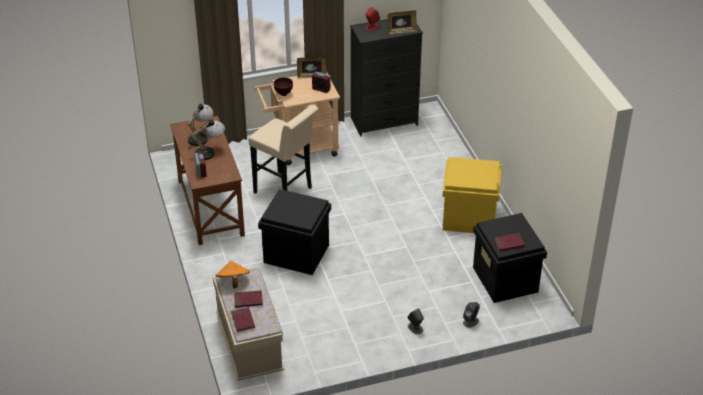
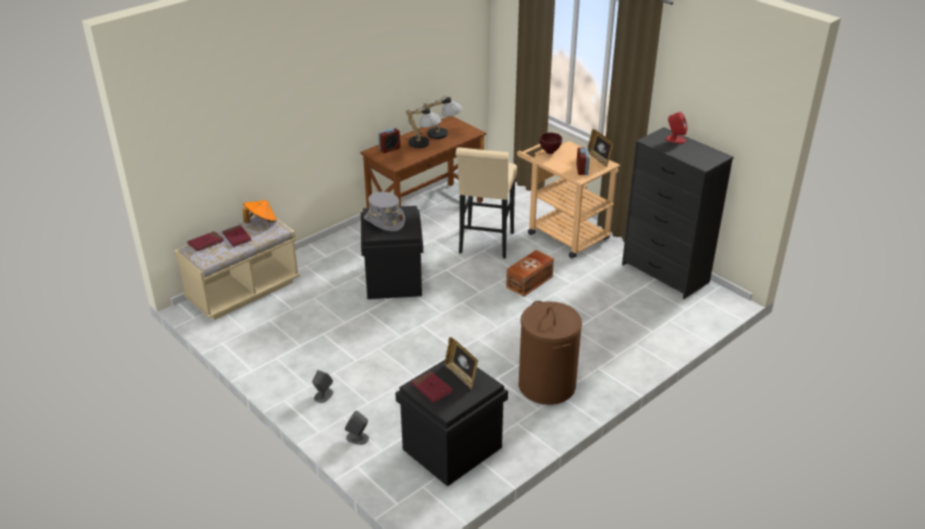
camera: 65 degrees right, 5 degrees down
picture frame [388,10,417,34] -> picture frame moved to [444,337,478,389]
yellow storage box [442,157,502,233] -> brown laundry basket [518,301,582,405]
none -> grey hat [364,192,405,232]
none -> brown storage box [506,250,554,297]

